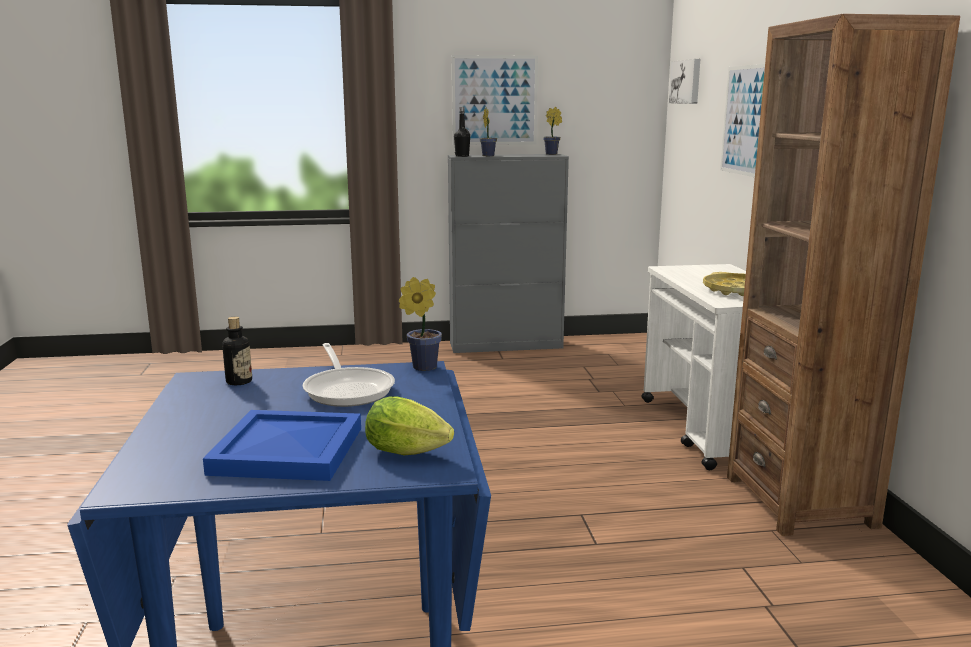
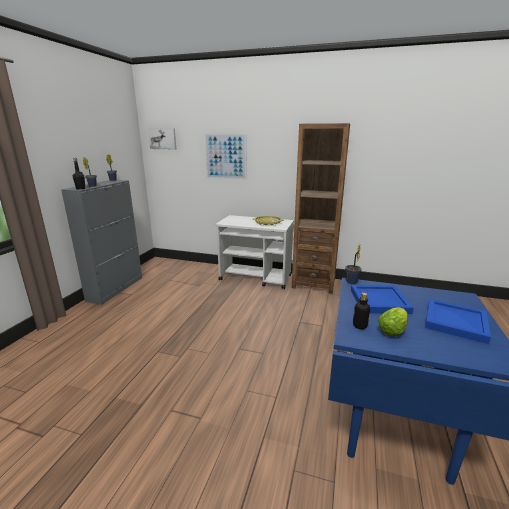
camera: 65 degrees left, 5 degrees up
frying pan [303,343,395,407] -> blue tray [351,285,414,314]
lettuce [365,396,454,455] -> lettuce moved to [378,307,407,336]
picture [452,55,538,145] -> none

